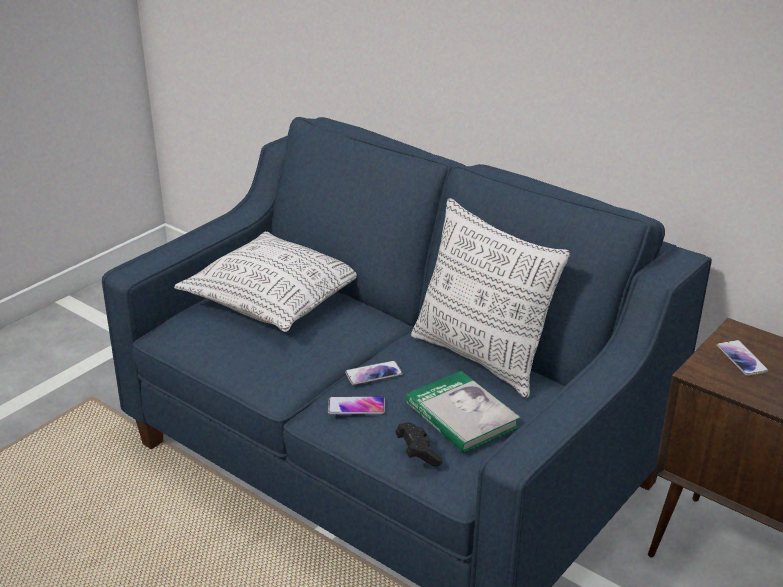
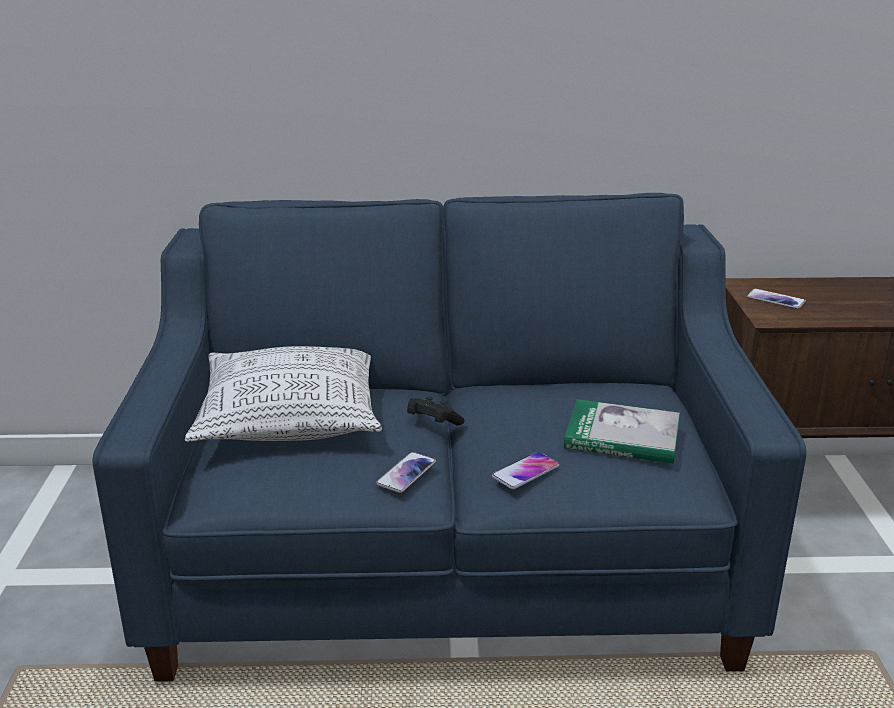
camera: 40 degrees left, 5 degrees down
phone [345,361,403,385] -> phone moved to [376,452,436,493]
black game controller [395,422,442,466] -> black game controller moved to [407,397,465,425]
pillow [411,198,570,398] -> none

